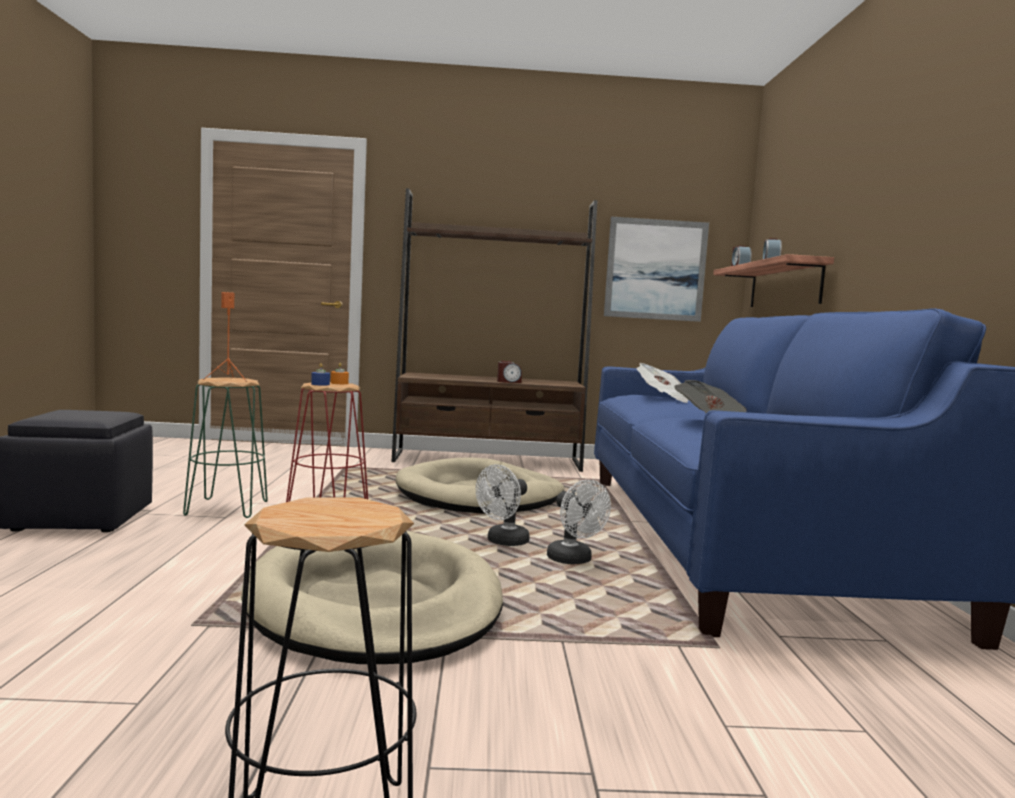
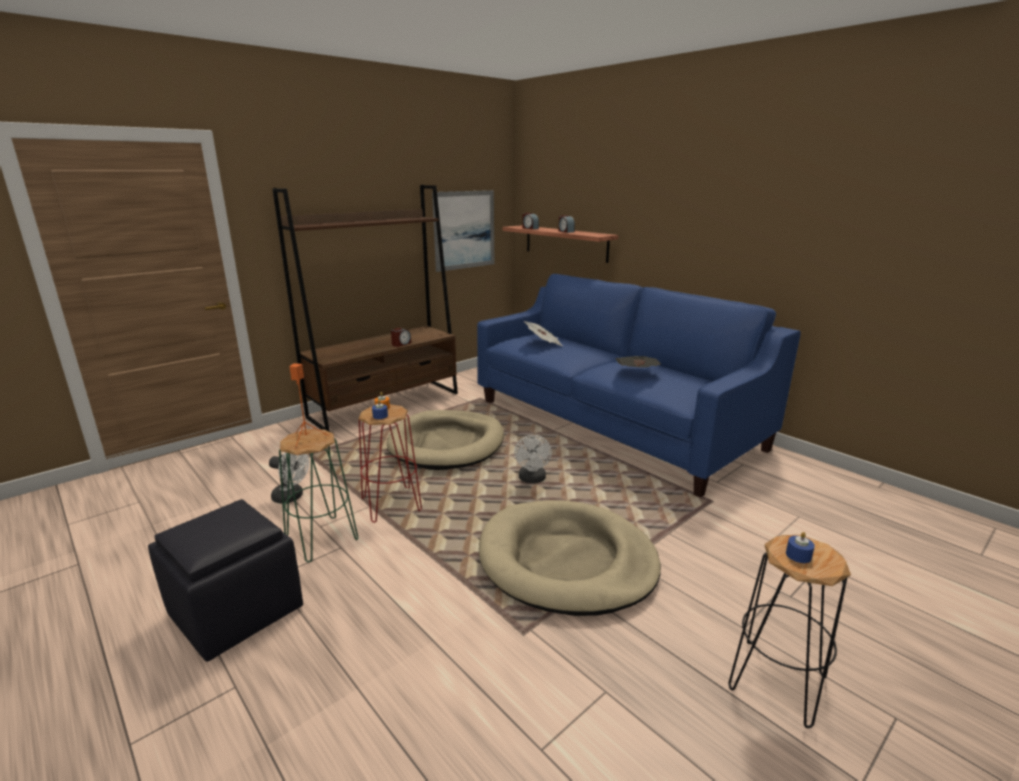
camera: 40 degrees left, 15 degrees up
white fan [547,480,611,564] -> white fan moved to [269,452,309,504]
none -> blue candle [786,532,815,563]

